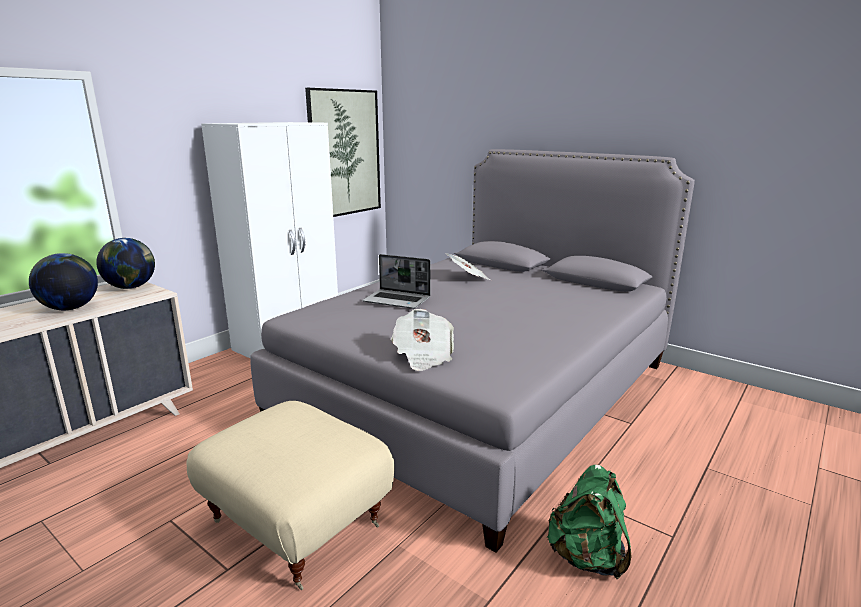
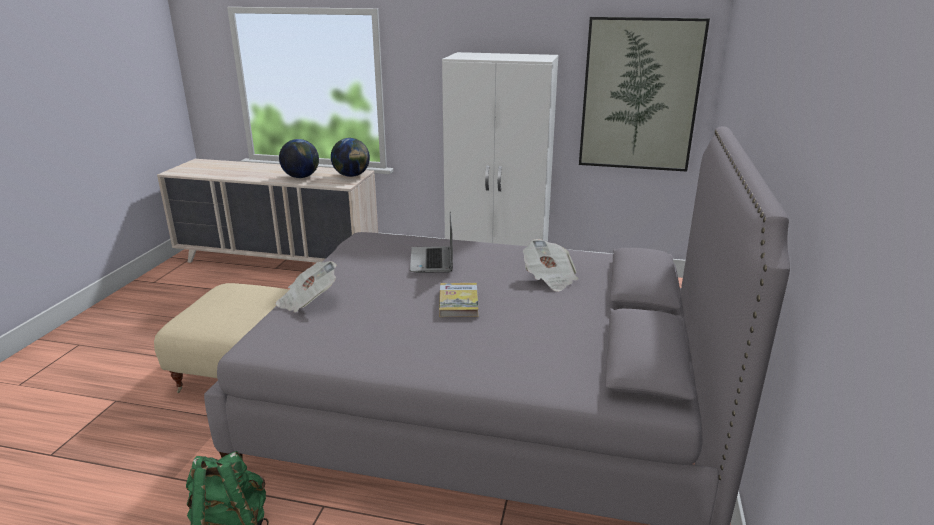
camera: 65 degrees right, 5 degrees up
none -> book [439,283,478,317]

